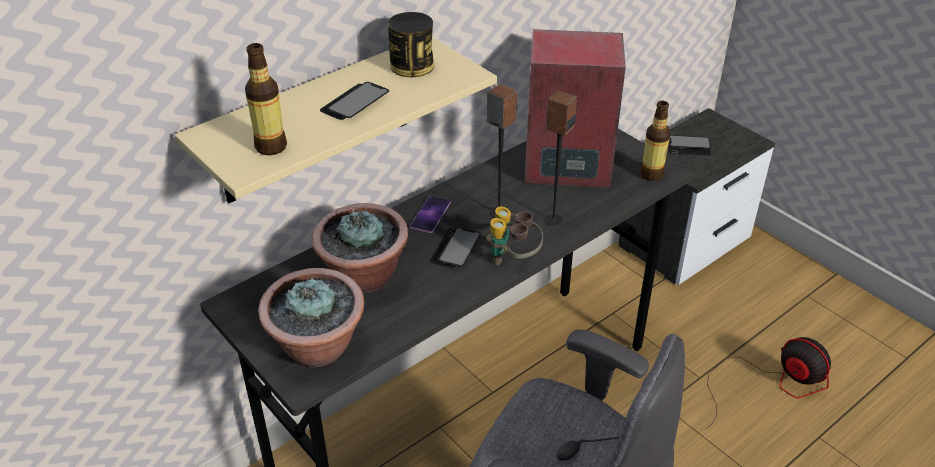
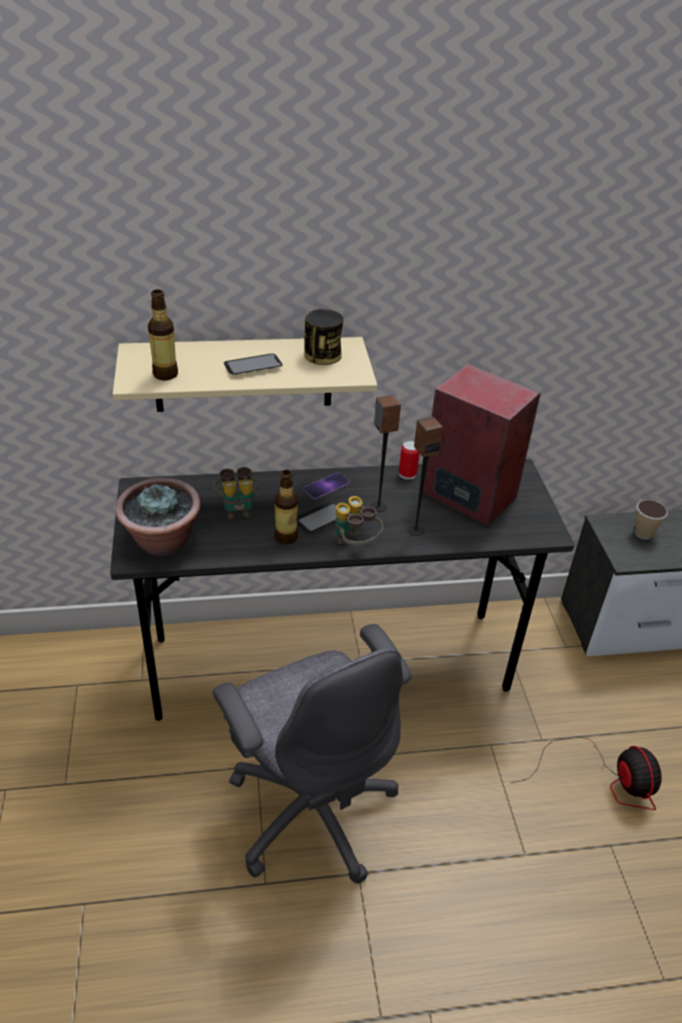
camera: 30 degrees right, 0 degrees up
potted plant [312,203,408,293] -> binoculars [213,467,259,519]
bottle [640,101,670,181] -> bottle moved to [275,470,298,544]
phone [668,135,711,156] -> cup [634,500,668,540]
none -> can [399,441,420,480]

